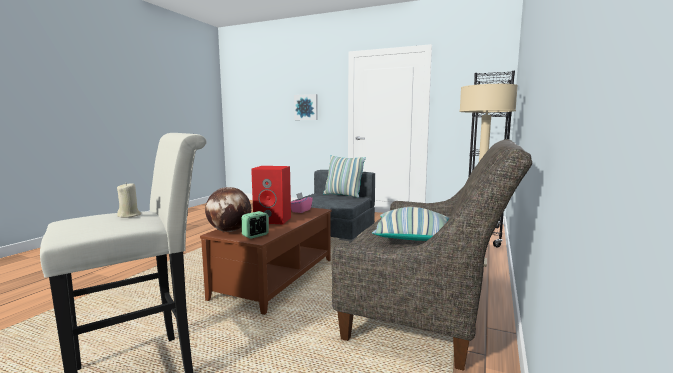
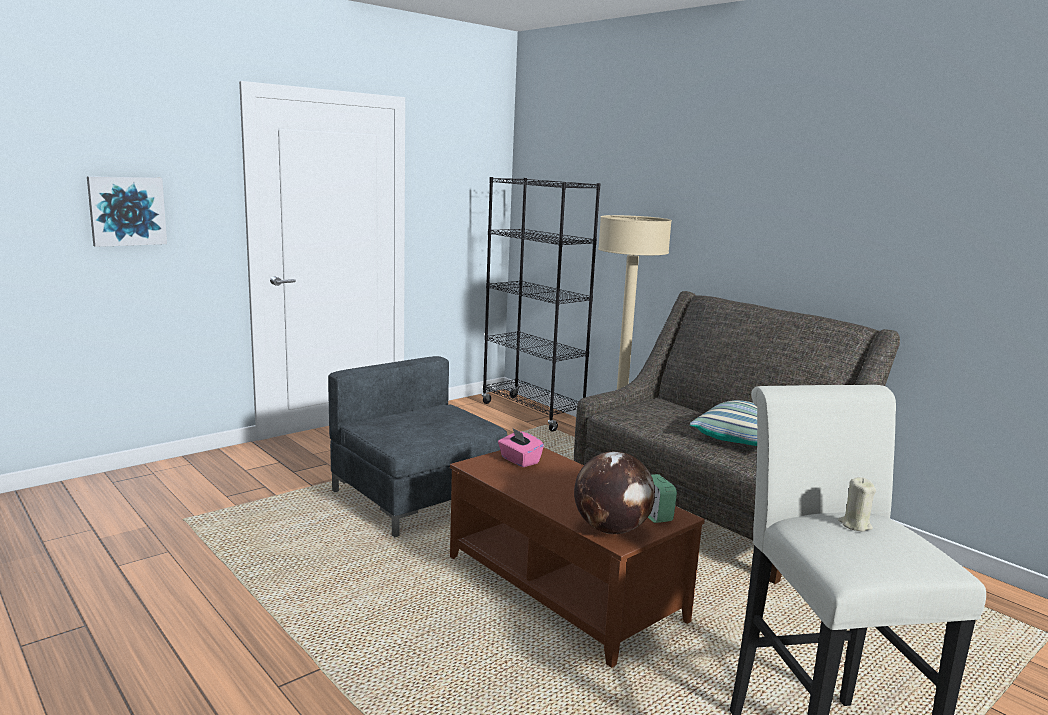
camera: 65 degrees left, 5 degrees up
red speaker [251,166,291,224] -> none
pillow [323,155,366,198] -> none

